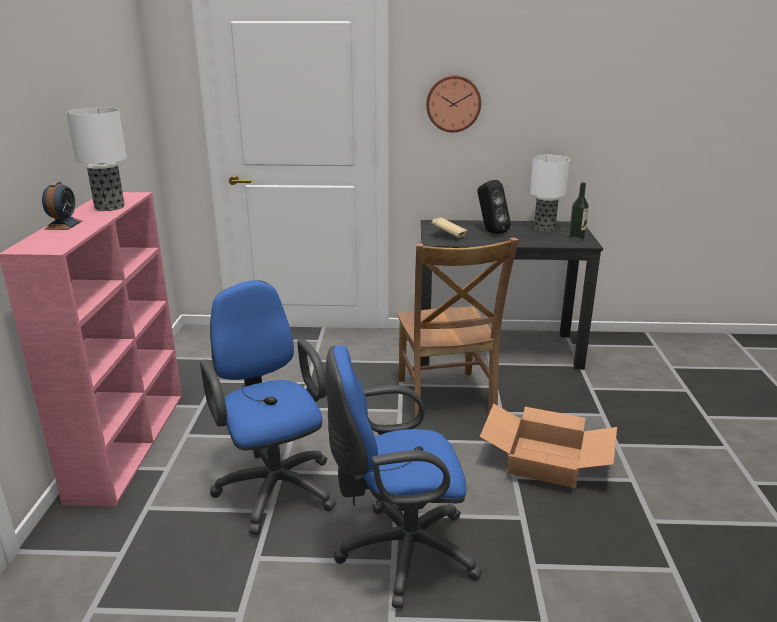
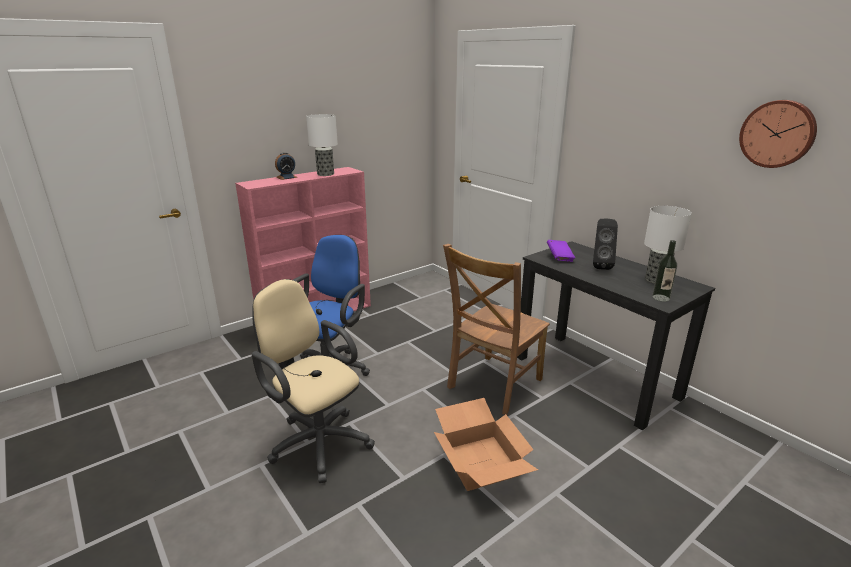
camera: 50 degrees right, 0 degrees up
blue office chair [325,345,482,609] -> beige office chair [252,279,375,483]
wall clock [426,75,481,133] -> wall clock moved to [739,100,817,168]
beige book [431,217,468,238] -> purple book [547,240,575,262]

